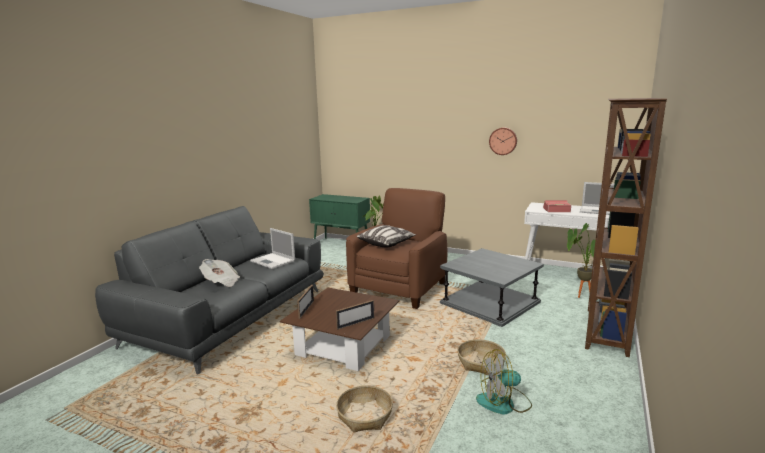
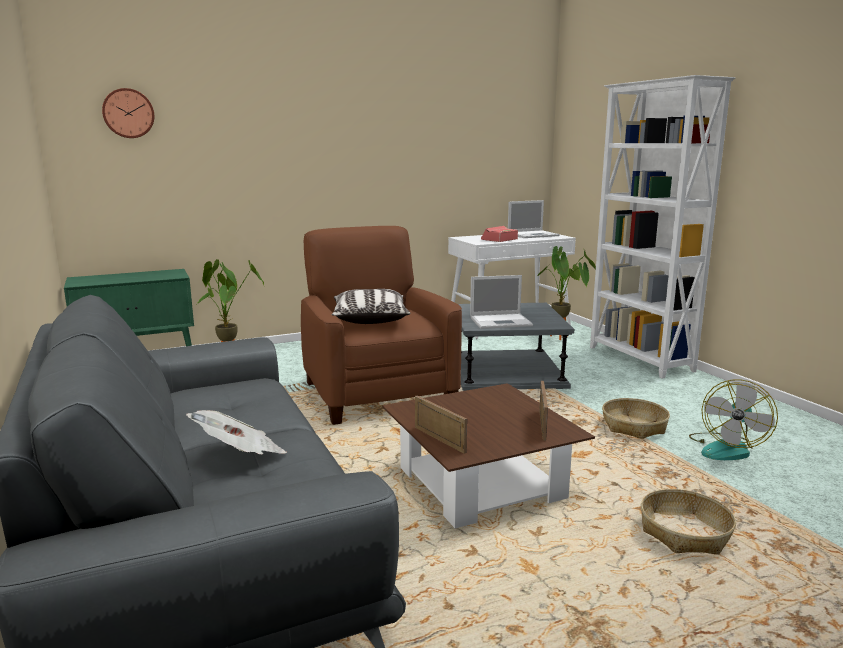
camera: 50 degrees left, 0 degrees up
laptop [250,228,295,269] -> laptop moved to [470,275,533,329]
wall clock [489,128,517,155] -> wall clock moved to [102,88,154,138]
brown bookcase [585,98,667,357] -> white bookcase [590,75,735,379]

